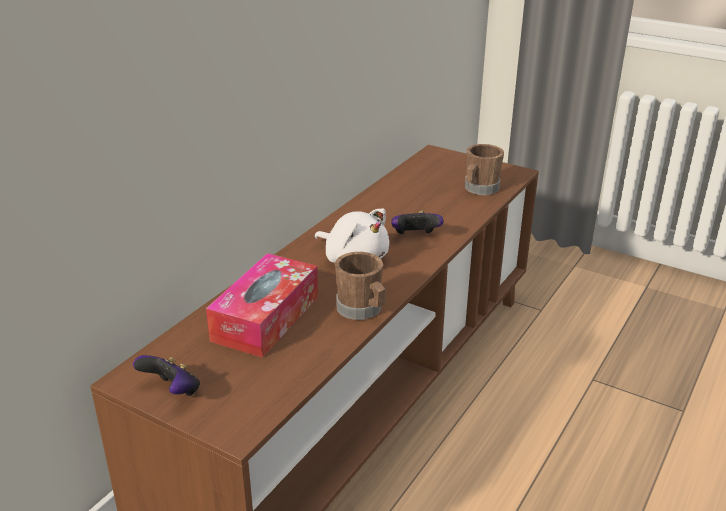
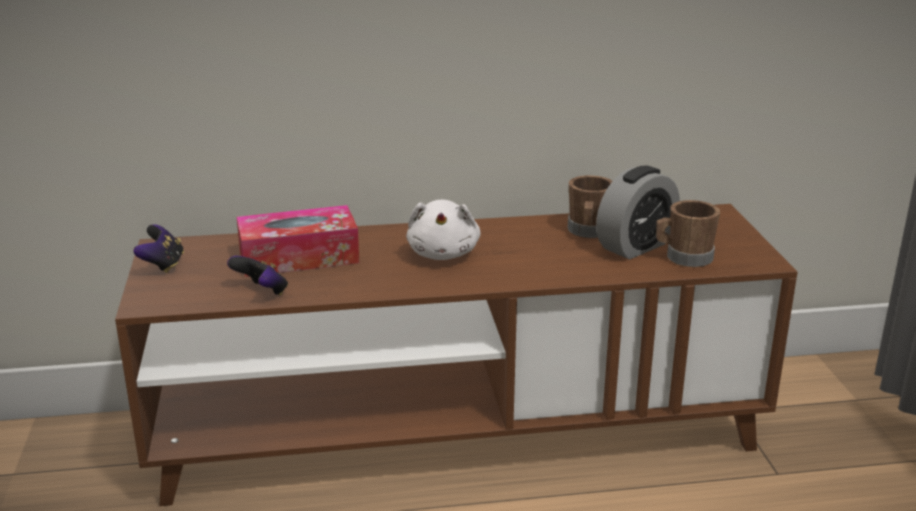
camera: 50 degrees right, 5 degrees down
brown mug [335,252,386,320] -> brown mug moved to [568,175,612,238]
game controller [391,211,444,234] -> game controller moved to [227,256,288,295]
none -> alarm clock [596,165,680,259]

